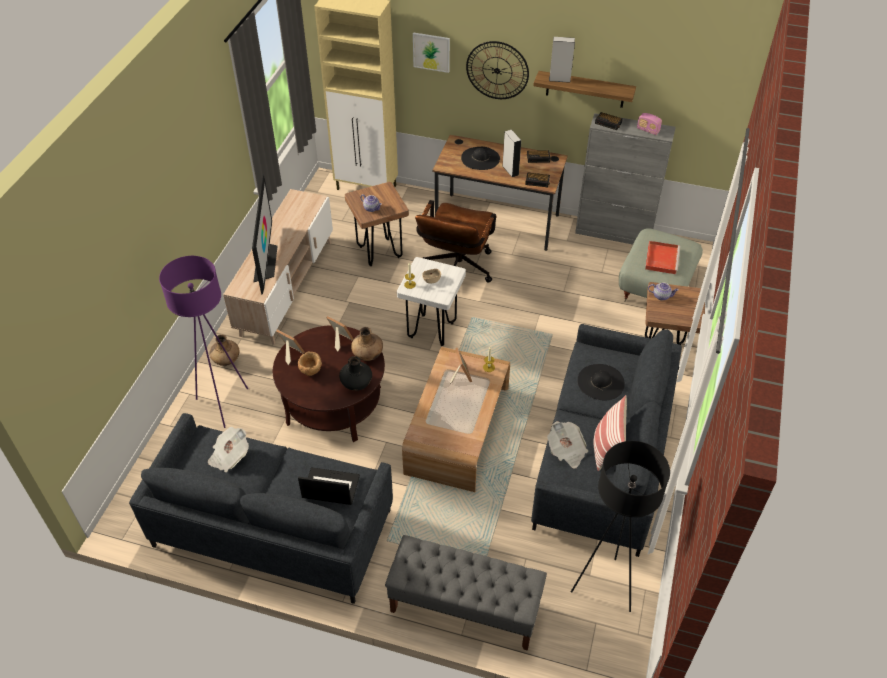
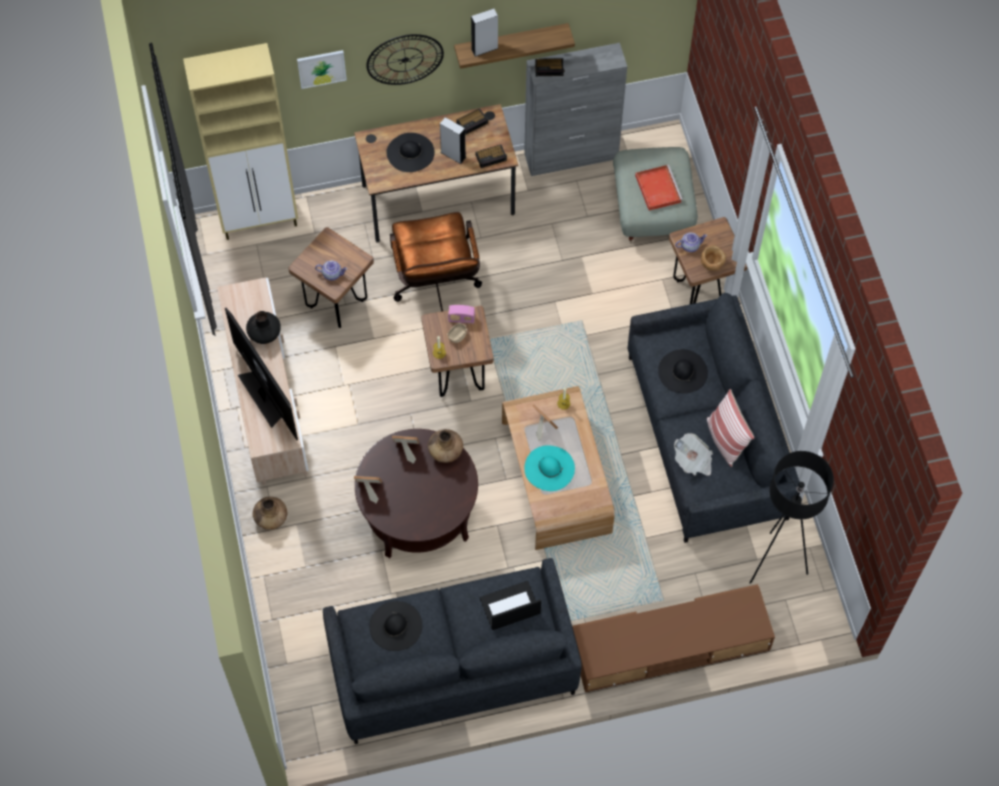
camera: 30 degrees left, 15 degrees up
purple floor lamp [159,256,248,428] -> none
newspaper [208,427,249,473] -> black hat [370,601,422,651]
brown bowl [298,351,322,376] -> brown bowl moved to [701,245,726,271]
black vase [339,356,372,391] -> black vase moved to [246,311,281,344]
grey bench [385,535,547,651] -> brown tv stand [572,584,775,693]
white stool [397,257,466,346] -> brown stool [422,306,494,397]
radio [637,113,662,135] -> radio moved to [448,305,475,324]
none -> turquoise hat [524,445,575,491]

